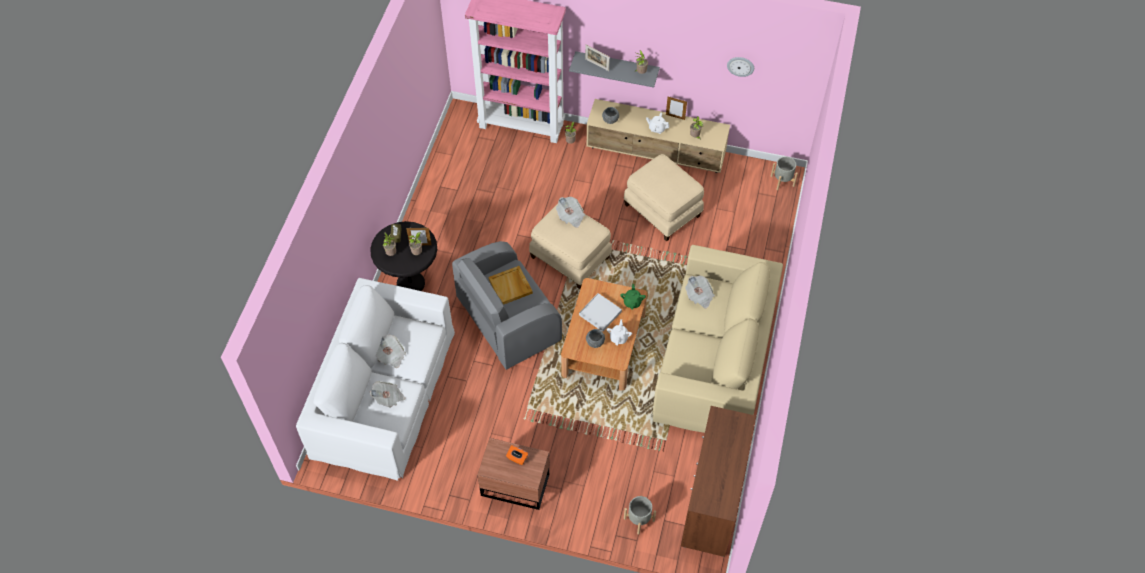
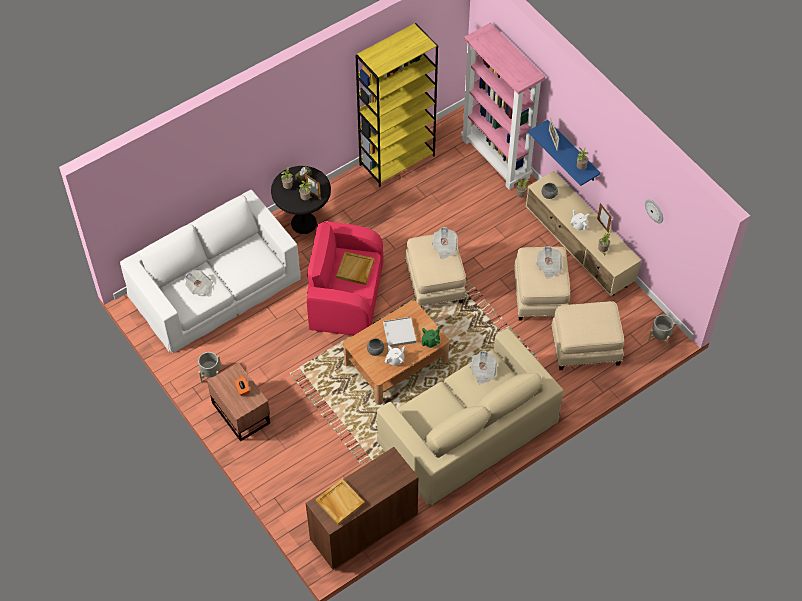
camera: 40 degrees right, 0 degrees up
newspaper [376,335,406,368] -> newspaper moved to [536,246,562,279]
grey armchair [452,241,562,370] -> pink armchair [307,221,383,336]
grey shelf [569,51,660,88] -> blue shelf [528,120,601,186]
grey planter [624,496,656,535] -> grey planter moved to [198,352,221,383]
none -> beige tray [316,479,365,525]
none -> yellow bookcase [356,23,438,187]
none -> beige ottoman [551,301,624,370]

